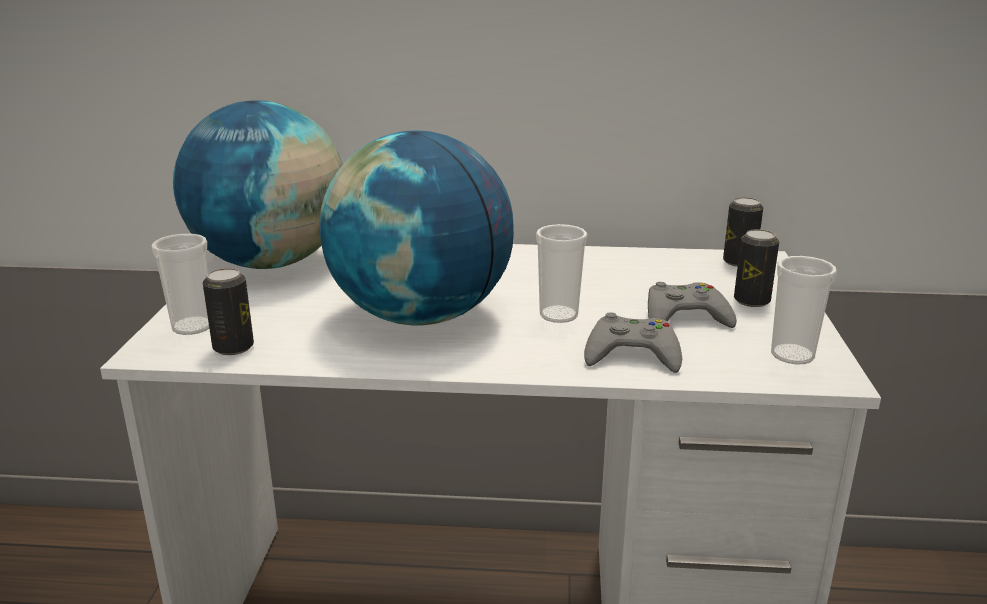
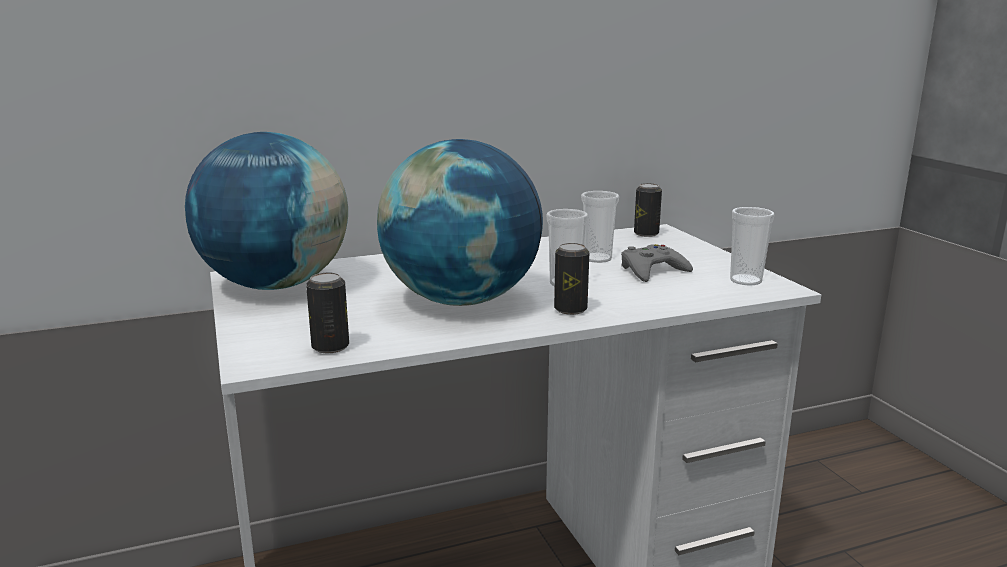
camera: 25 degrees left, 5 degrees down
cup [151,234,209,335] -> cup moved to [581,191,619,263]
grey game controller [584,312,682,373] -> none
can [734,229,779,307] -> can moved to [554,243,589,315]

